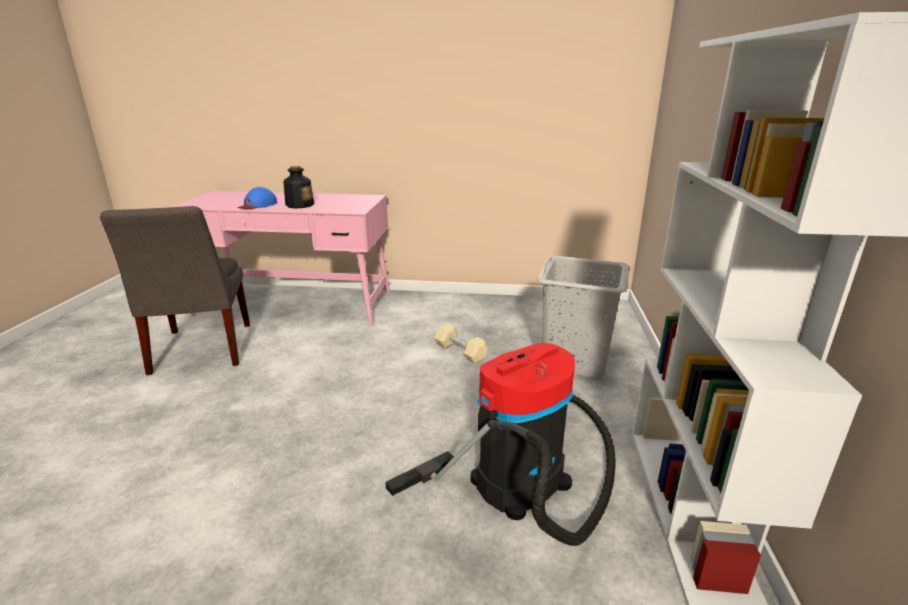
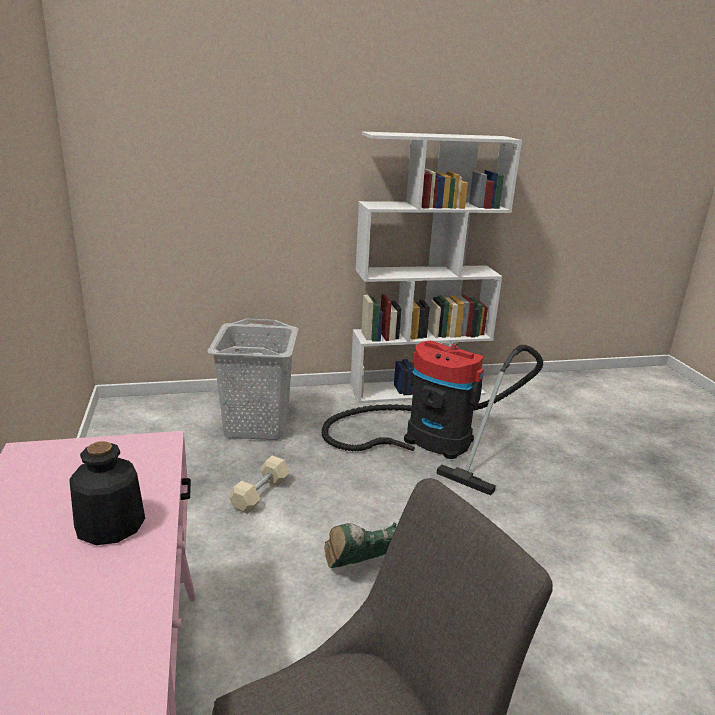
camera: 110 degrees left, 0 degrees up
blue cap [237,187,277,209] -> none
none -> green boot [325,522,396,568]

